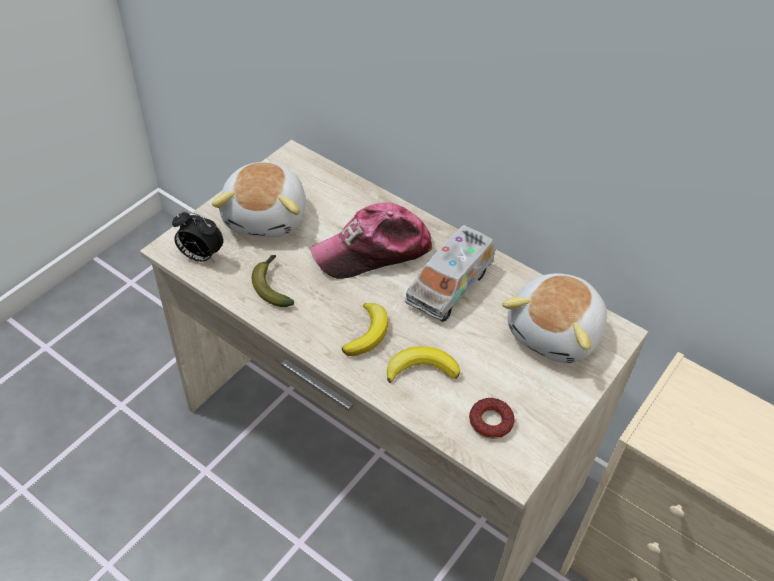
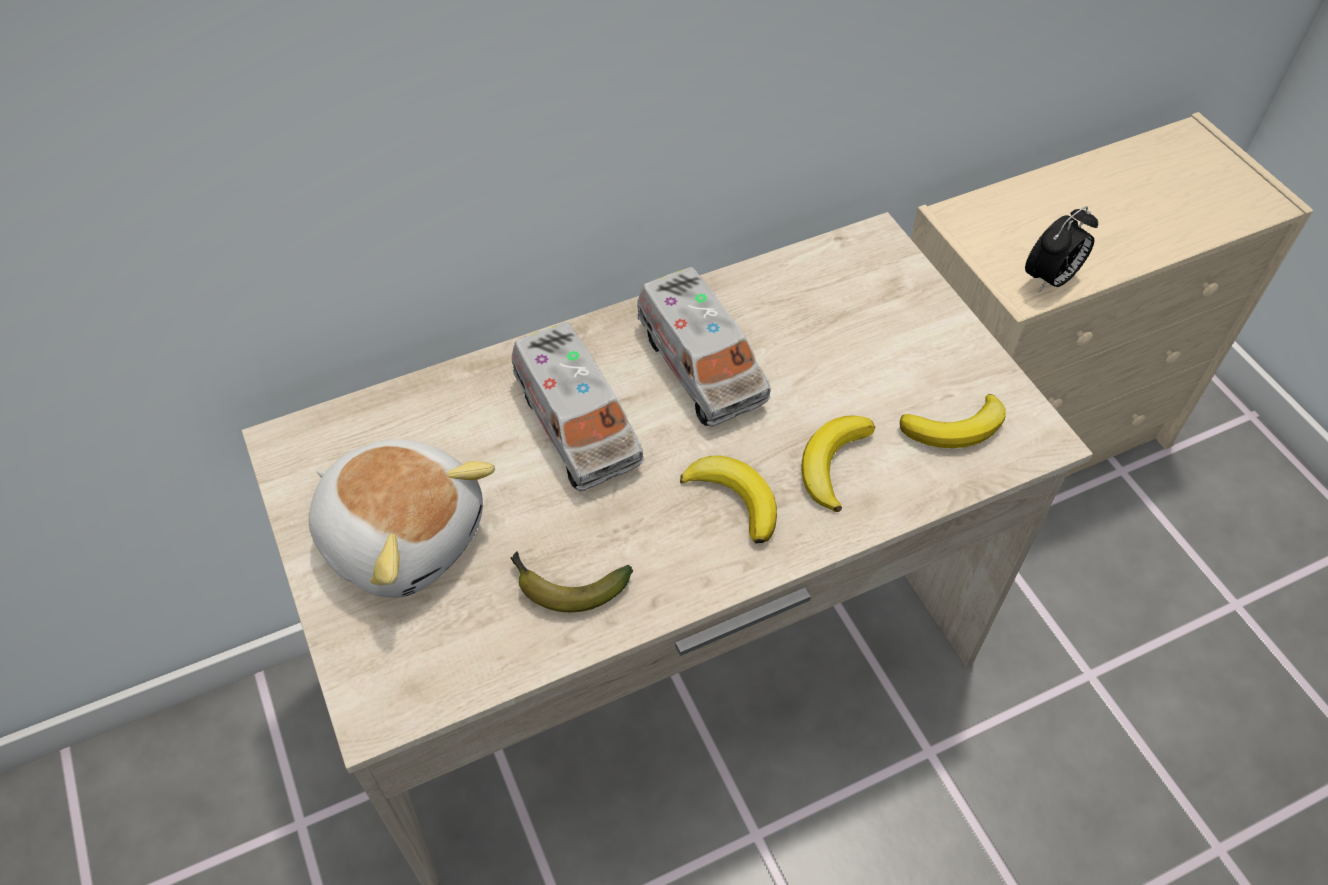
camera: 60 degrees left, 5 degrees up
alarm clock [172,210,224,263] -> alarm clock moved to [1025,206,1098,292]
cap [310,202,432,279] -> toy truck [512,322,644,492]
donut [469,398,515,439] -> banana [900,394,1006,448]
plush toy [502,273,607,363] -> none

